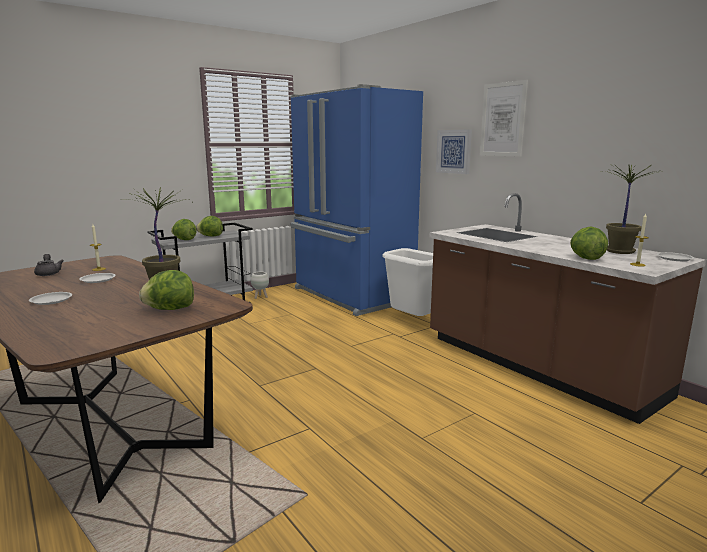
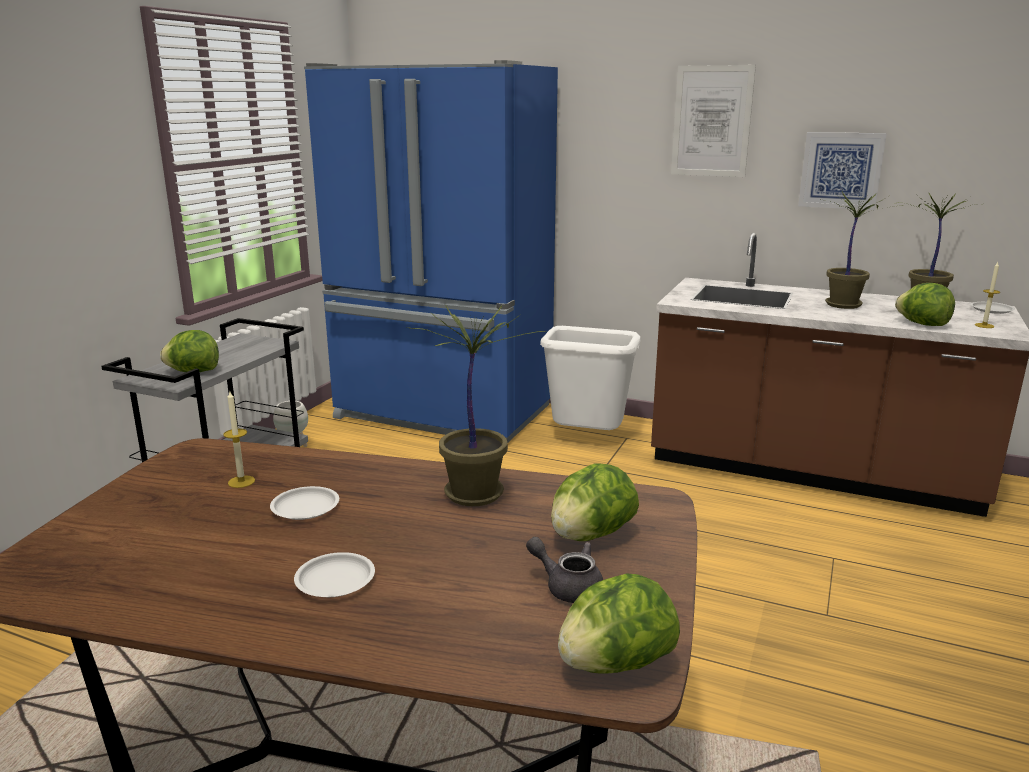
camera: 30 degrees left, 5 degrees up
grey teapot [34,254,64,276] -> grey teapot moved to [526,537,603,603]
lettuce [196,216,223,237] -> lettuce moved to [558,574,680,674]
picture [436,129,472,174] -> picture moved to [798,132,887,210]
none -> potted plant [819,192,906,309]

